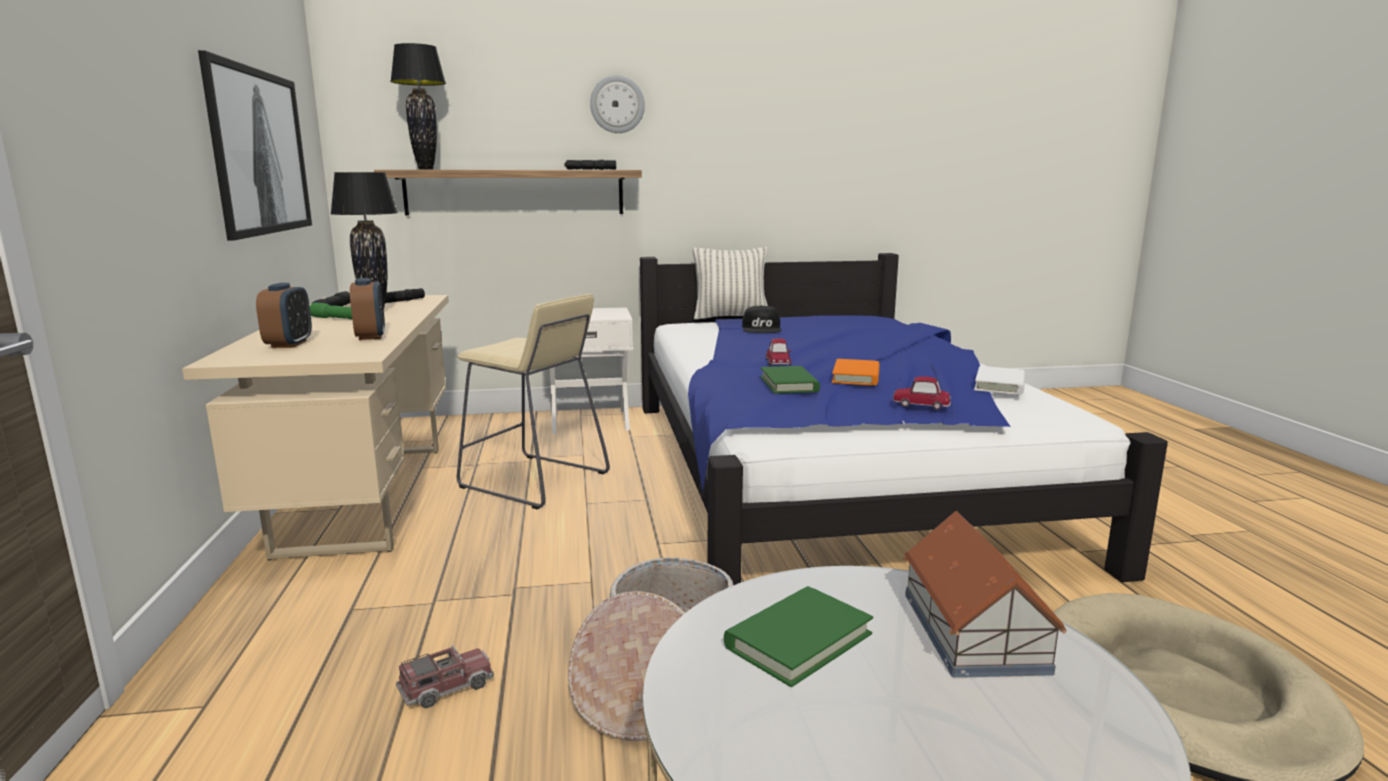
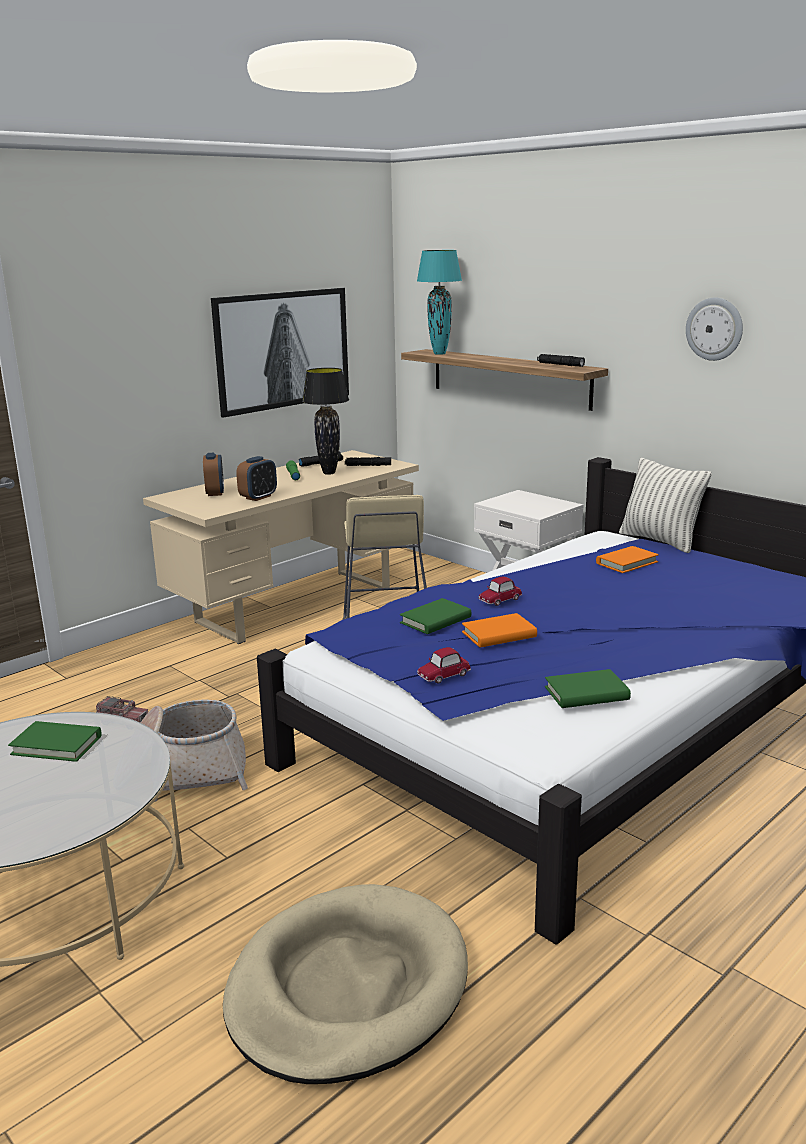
camera: 55 degrees right, 5 degrees up
alarm clock [256,283,312,348] -> alarm clock turned 60 degrees counterclockwise [203,453,224,496]
black table lamp [390,43,446,170] -> turquoise table lamp [417,250,462,355]
wall clock [590,75,645,133] -> wall clock moved to [686,298,743,361]
black cap [742,305,781,333] -> orange book [596,546,659,573]
toy car [893,376,951,410] -> toy car turned 105 degrees counterclockwise [417,647,471,684]
toy house [903,511,1067,678] -> none
white book [974,366,1025,395] -> green book [545,669,631,708]

